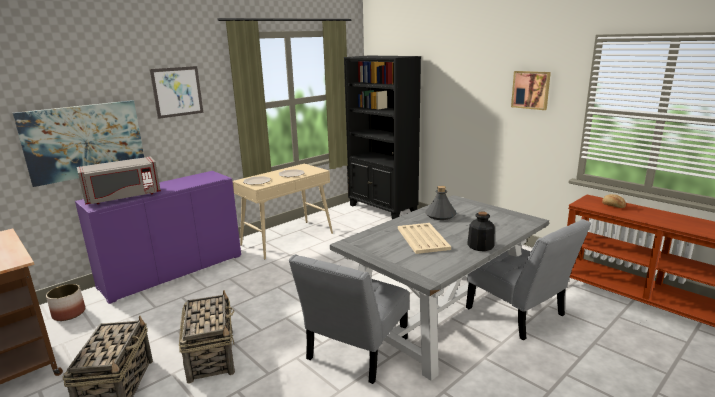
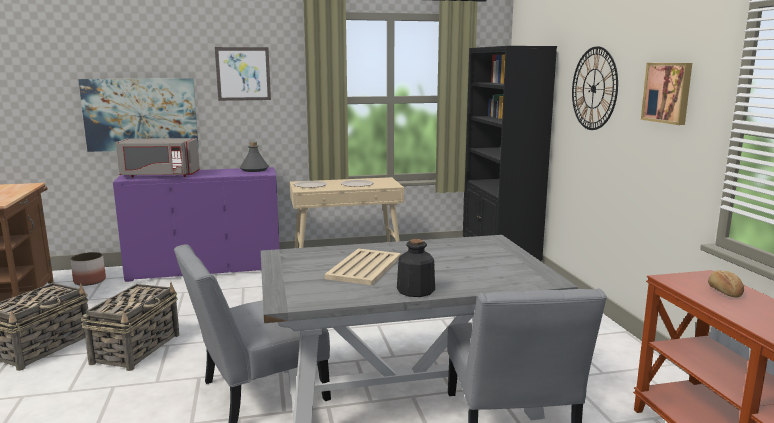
camera: 30 degrees right, 5 degrees down
grey bottle [425,186,457,220] -> grey bottle moved to [240,142,269,172]
none -> wall clock [572,46,618,130]

